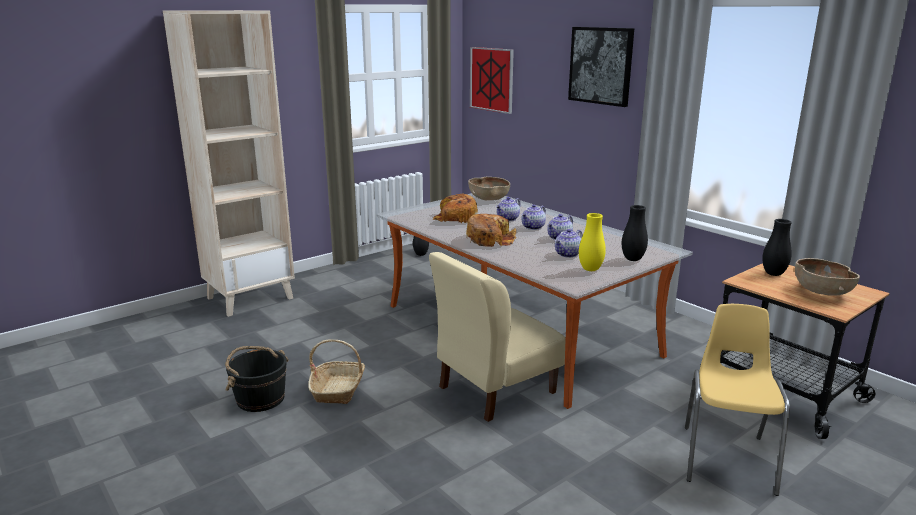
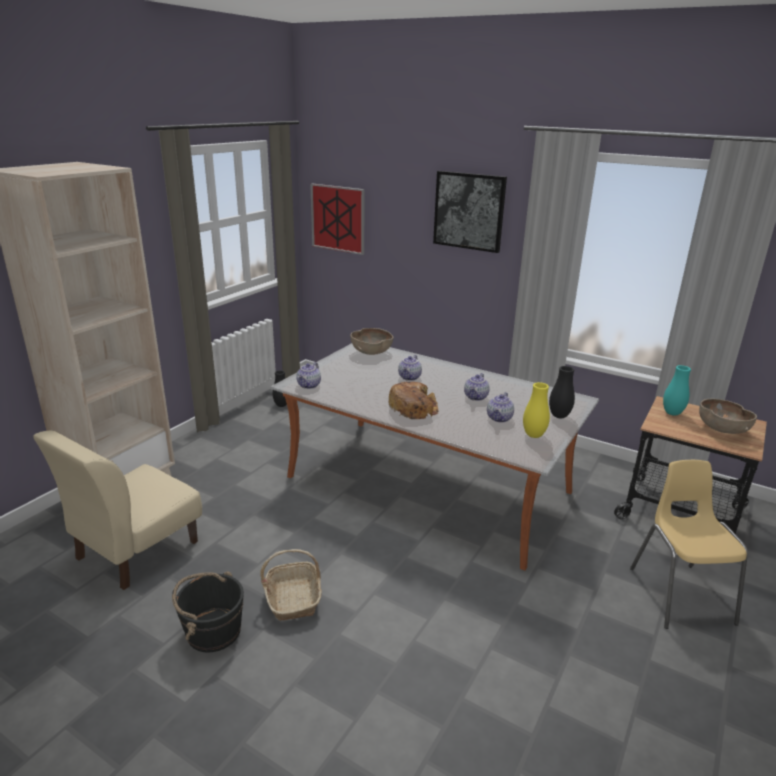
camera: 20 degrees left, 5 degrees up
beige chair [429,252,566,422] -> beige chair moved to [33,430,202,590]
bread [433,194,478,223] -> none
teapot [522,204,546,230] -> teapot moved to [296,362,321,389]
black vase [762,219,792,276] -> turquoise vase [663,365,691,416]

